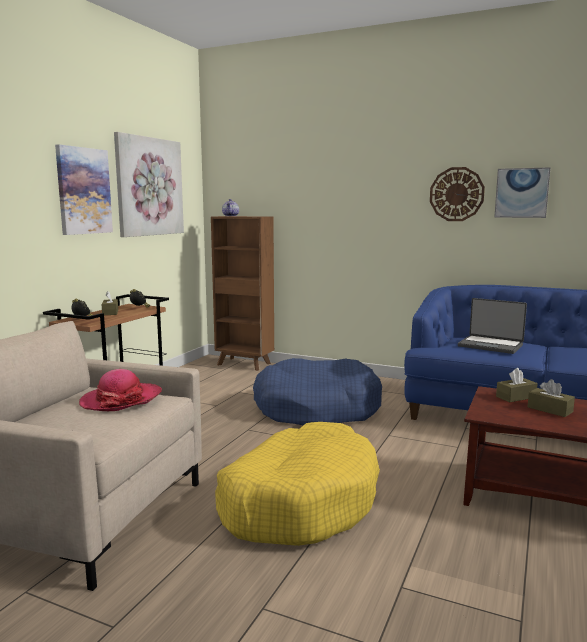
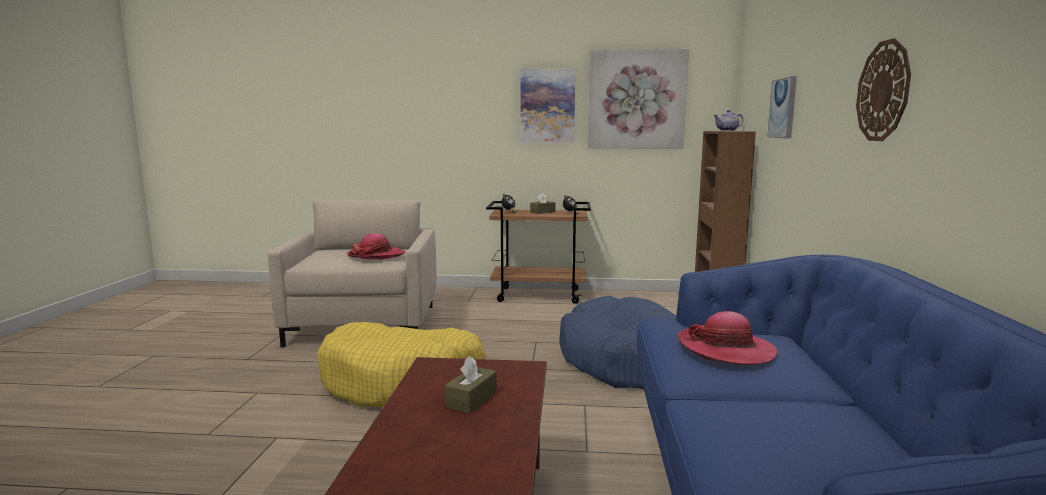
camera: 70 degrees right, 0 degrees up
laptop [458,298,527,354] -> hat [677,311,778,365]
picture [494,167,550,218] -> picture moved to [767,76,797,139]
brown tissue box [496,368,538,402] -> none

